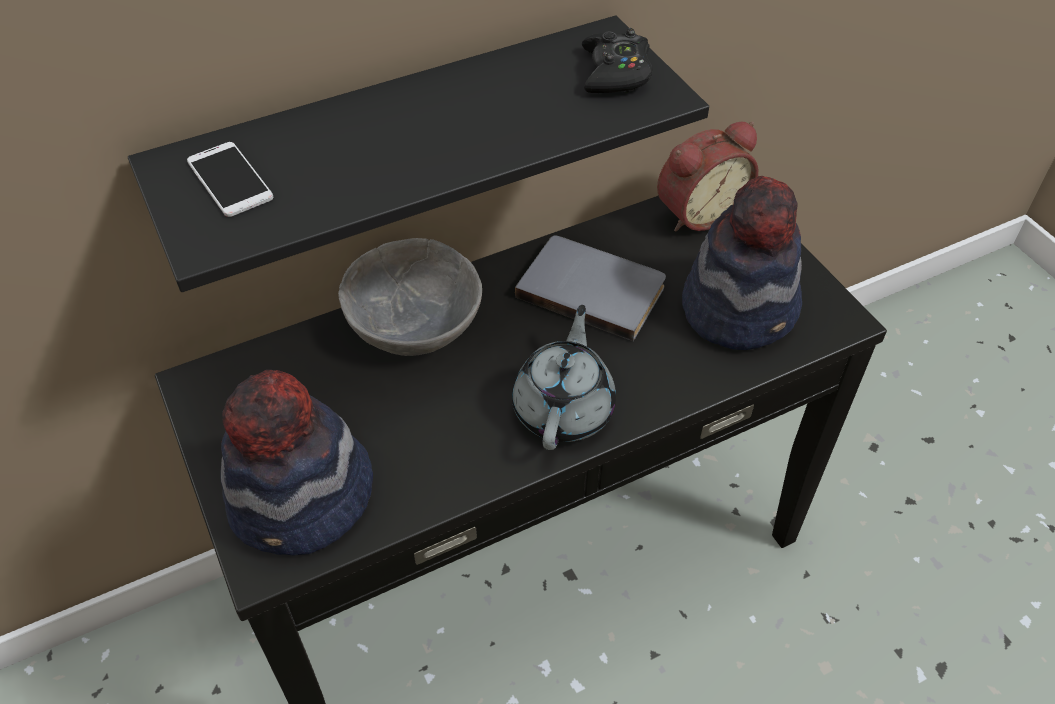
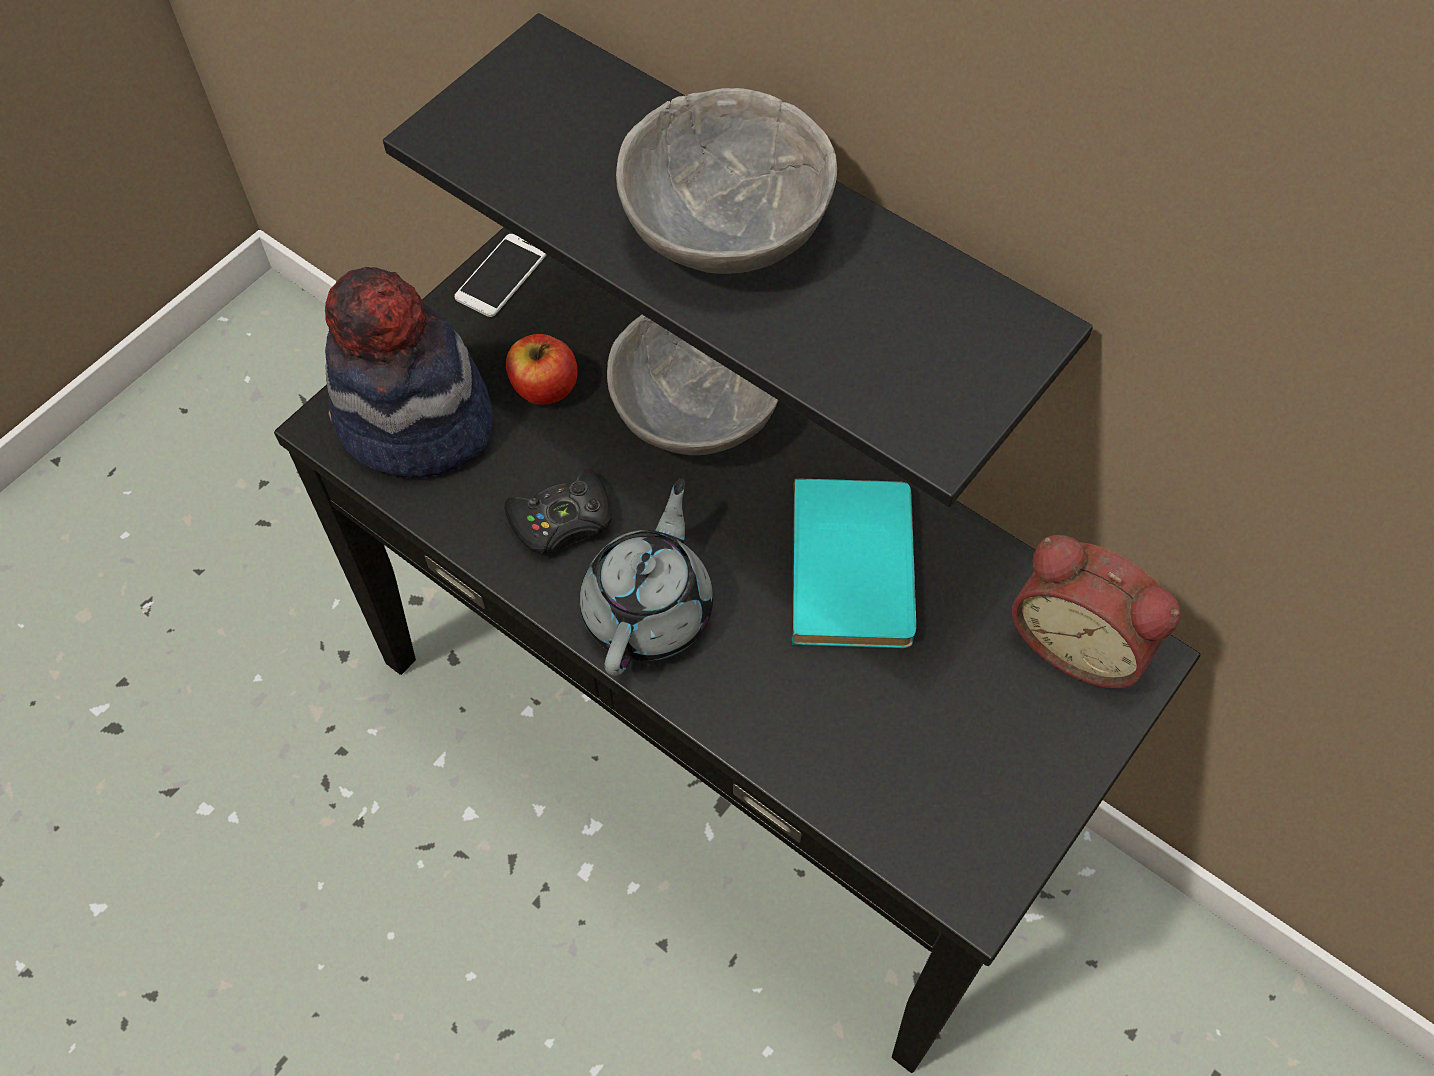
camera: 65 degrees right, 10 degrees up
phone [187,142,273,217] -> phone moved to [454,234,547,317]
grey teapot [512,305,616,450] -> grey teapot turned 60 degrees counterclockwise [580,478,713,676]
grey book [515,236,666,341] -> turquoise book [792,479,916,648]
black game controller [582,28,653,93] -> black game controller moved to [504,469,612,554]
hat [682,176,802,350] -> none
none -> apple [506,334,577,405]
none -> grey bowl [616,88,837,274]

